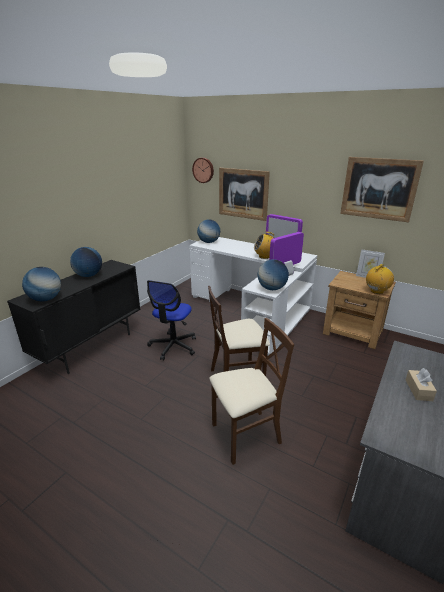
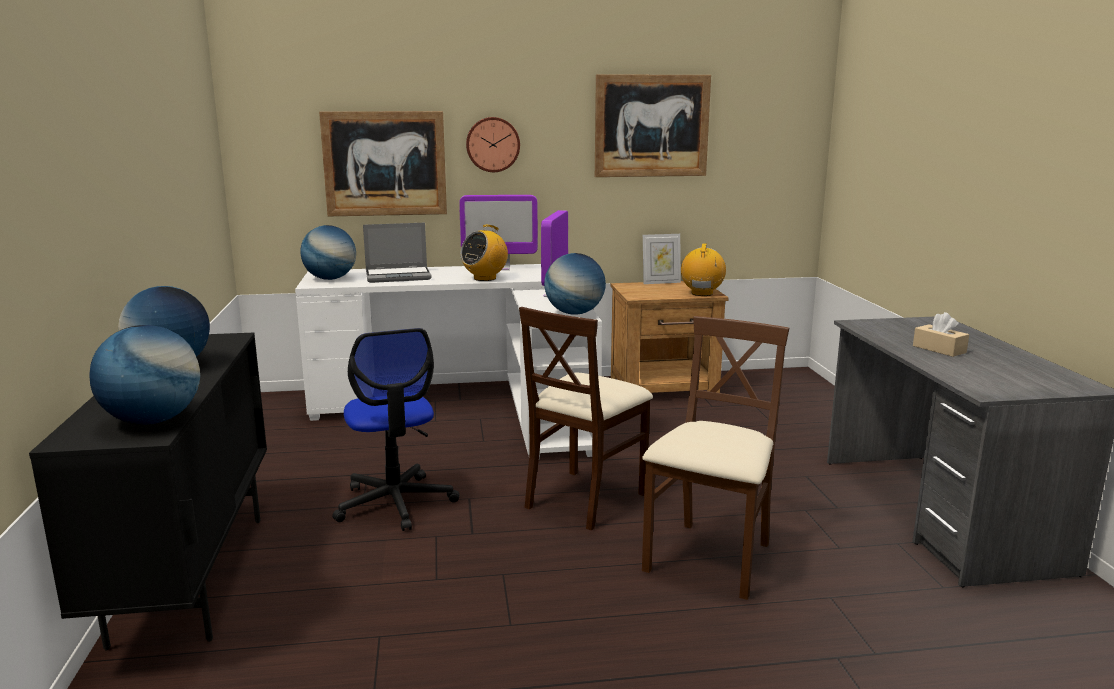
camera: 40 degrees left, 10 degrees down
wall clock [192,158,214,183] -> wall clock moved to [466,117,520,172]
none -> laptop [363,223,432,283]

